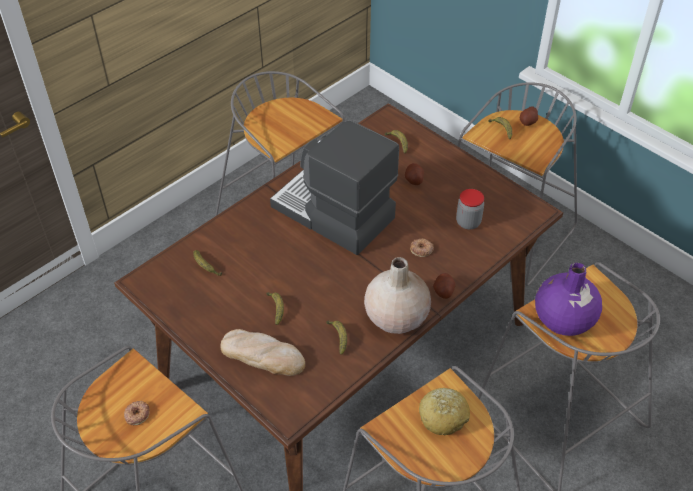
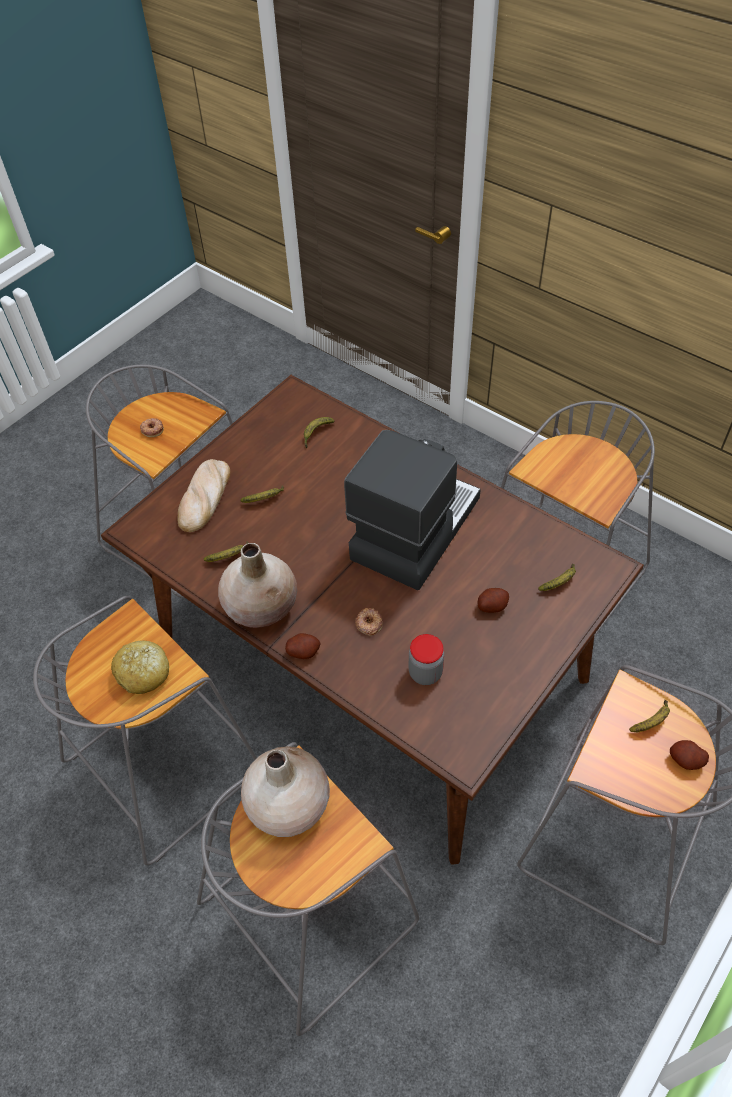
camera: 85 degrees right, 5 degrees up
purple vase [535,263,602,336] -> beige vase [241,746,330,837]

